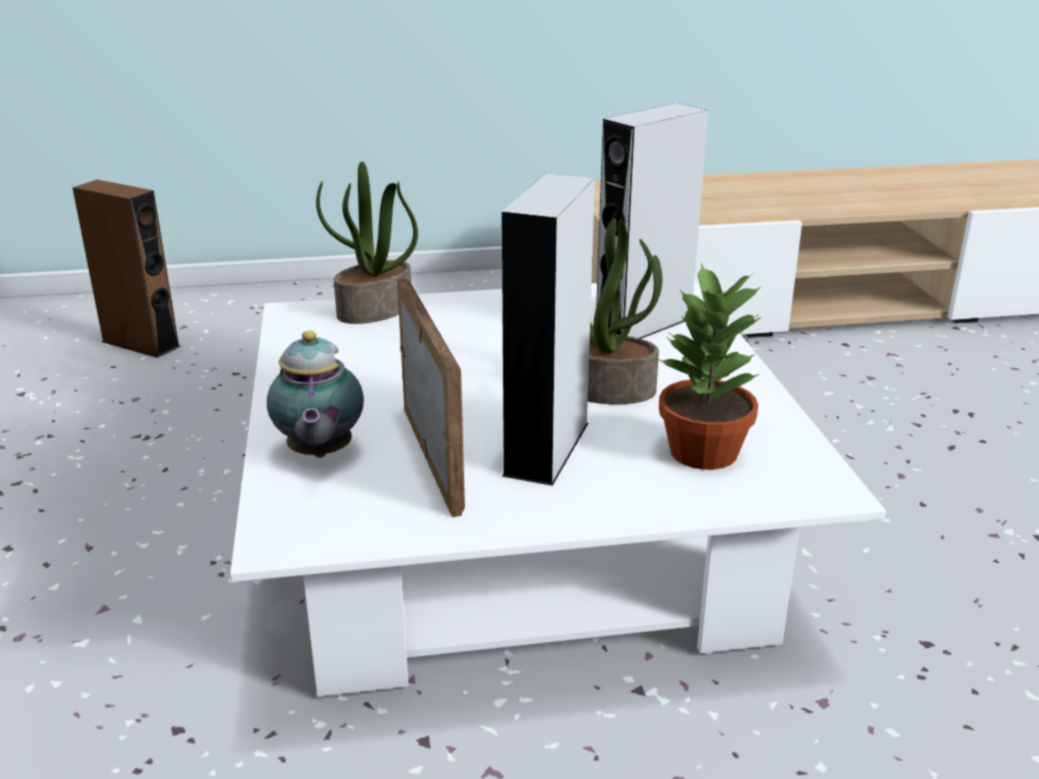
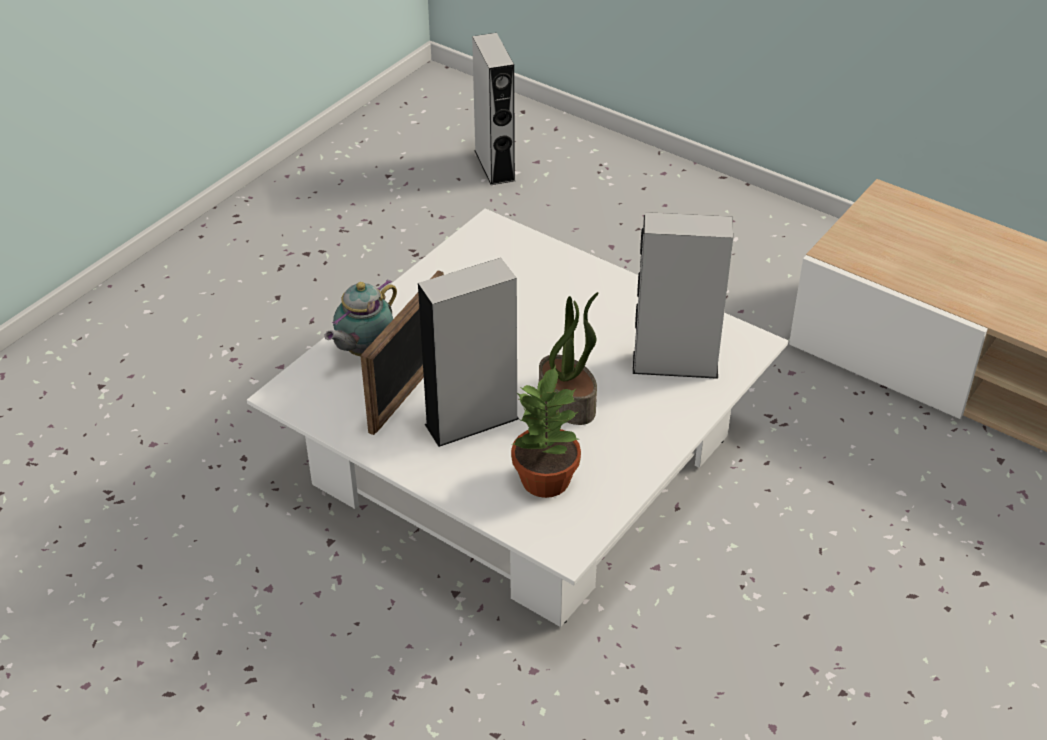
camera: 45 degrees right, 15 degrees up
brown speaker [72,180,180,358] -> grey speaker [472,33,515,185]
potted plant [316,162,418,324] -> none

